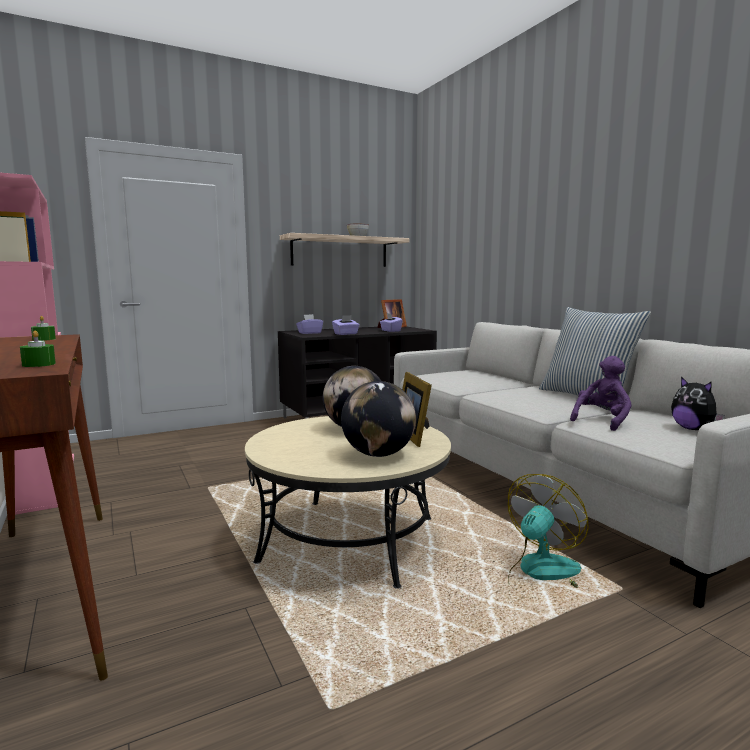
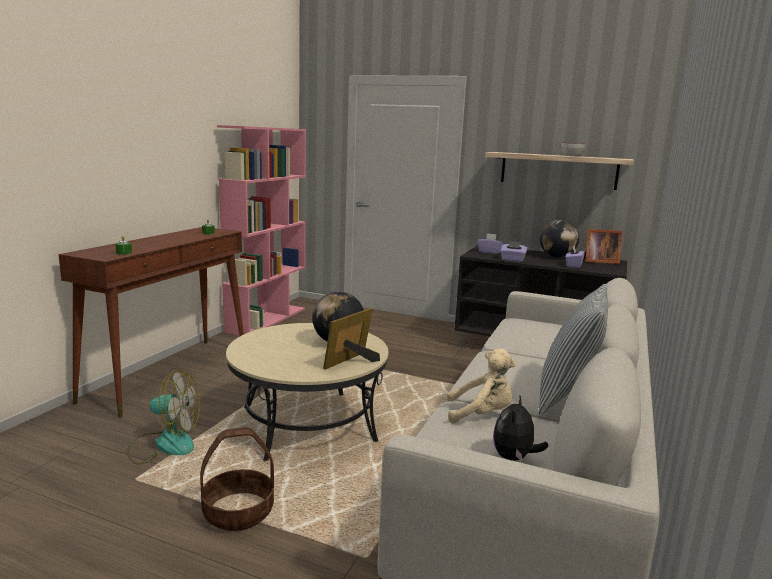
camera: 50 degrees right, 5 degrees up
globe [341,381,416,457] -> globe moved to [540,220,579,258]
fan [508,474,589,588] -> fan moved to [127,370,200,464]
purple plush toy [570,356,632,431] -> beige plush toy [447,349,516,424]
none -> basket [200,427,274,531]

